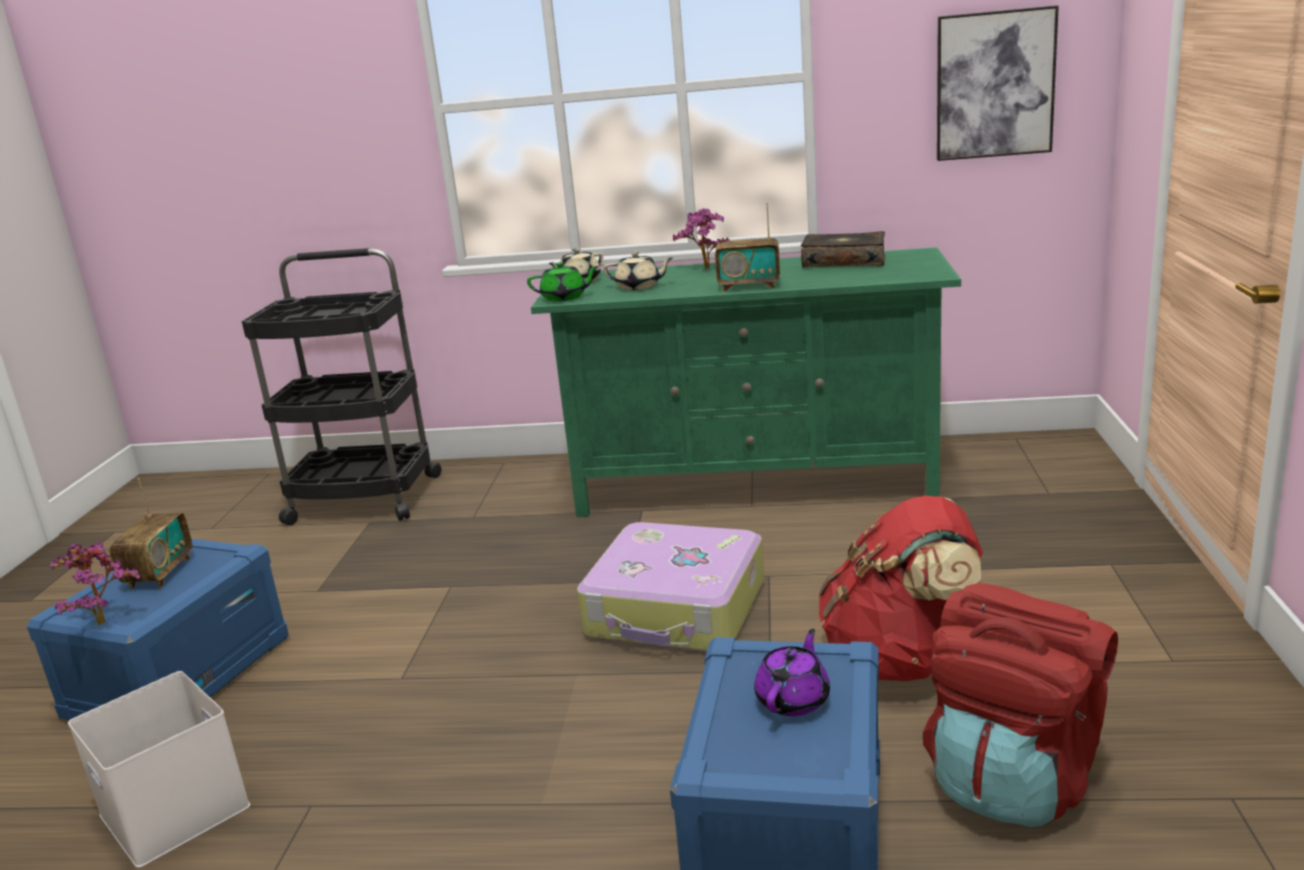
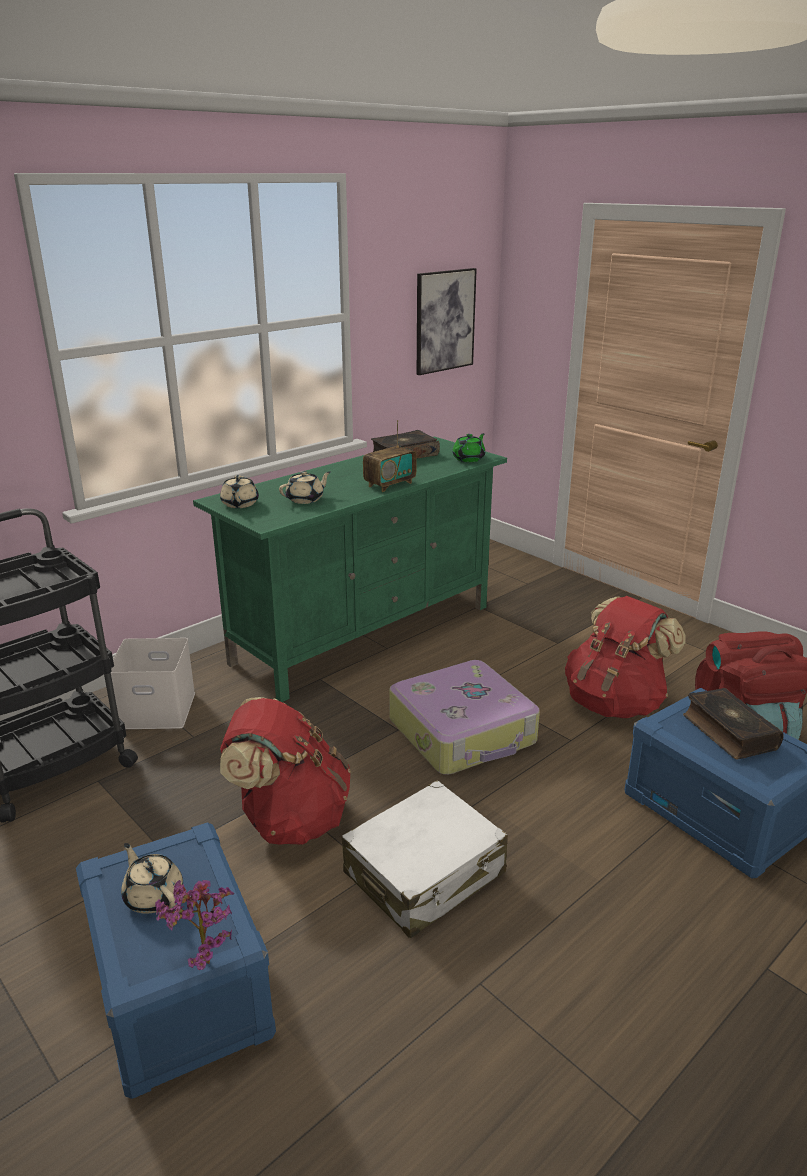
camera: 50 degrees left, 5 degrees up
white storage box [68,671,250,868] -> white storage box moved to [111,638,195,729]
radio [109,478,193,590] -> beige teapot [121,843,183,914]
green teapot [527,262,599,301] -> green teapot moved to [452,433,485,462]
potted plant [673,208,730,268] -> none
purple teapot [754,629,830,716] -> book [683,688,783,759]
none -> red backpack [220,697,351,845]
none -> white suitcase [342,780,508,938]

